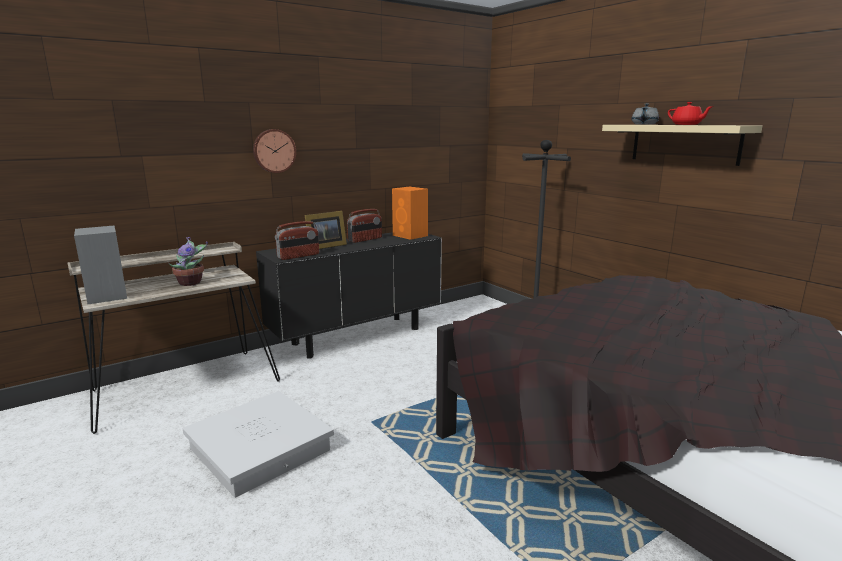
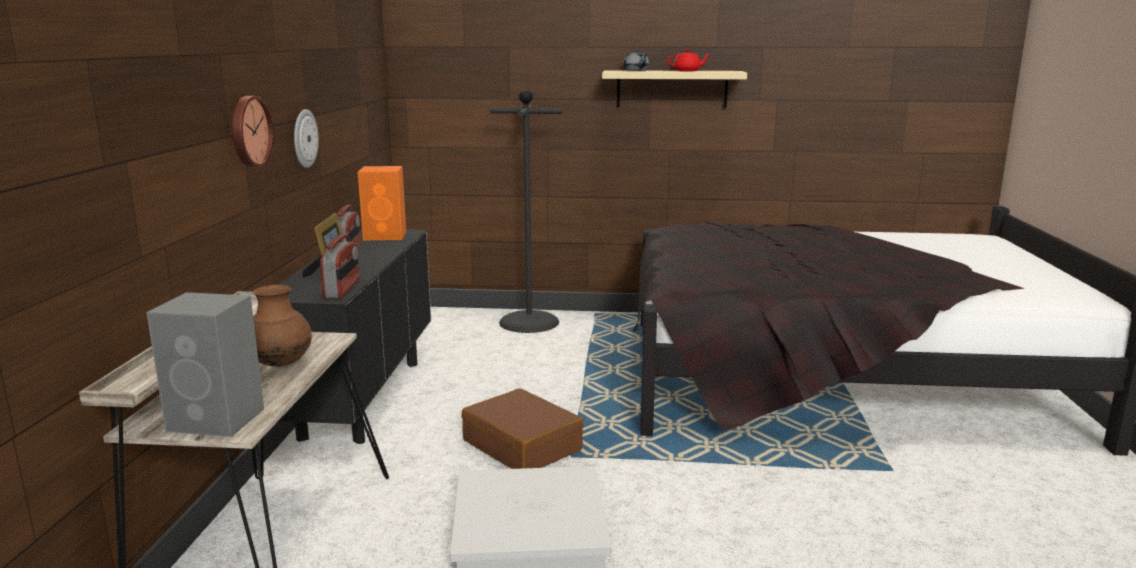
camera: 50 degrees left, 0 degrees up
potted plant [169,237,208,286] -> brown vase [253,285,312,366]
none -> wall clock [294,109,319,168]
none -> brown suitcase [462,388,584,469]

